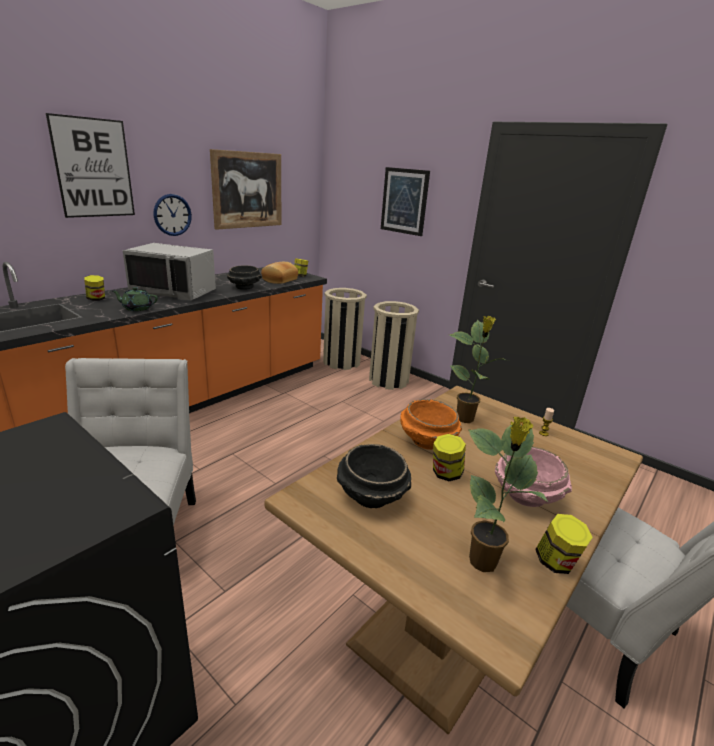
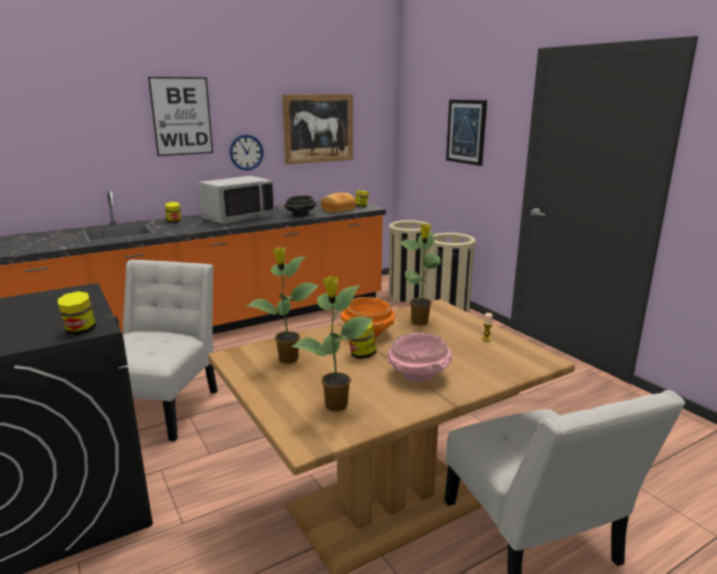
camera: 20 degrees right, 5 degrees down
green teapot [111,287,158,311] -> none
grey microwave [123,243,216,300] -> grey microwave turned 75 degrees counterclockwise [198,176,275,224]
black bowl [337,444,411,508] -> potted plant [246,247,319,364]
jar [535,514,593,574] -> jar moved to [58,291,96,335]

